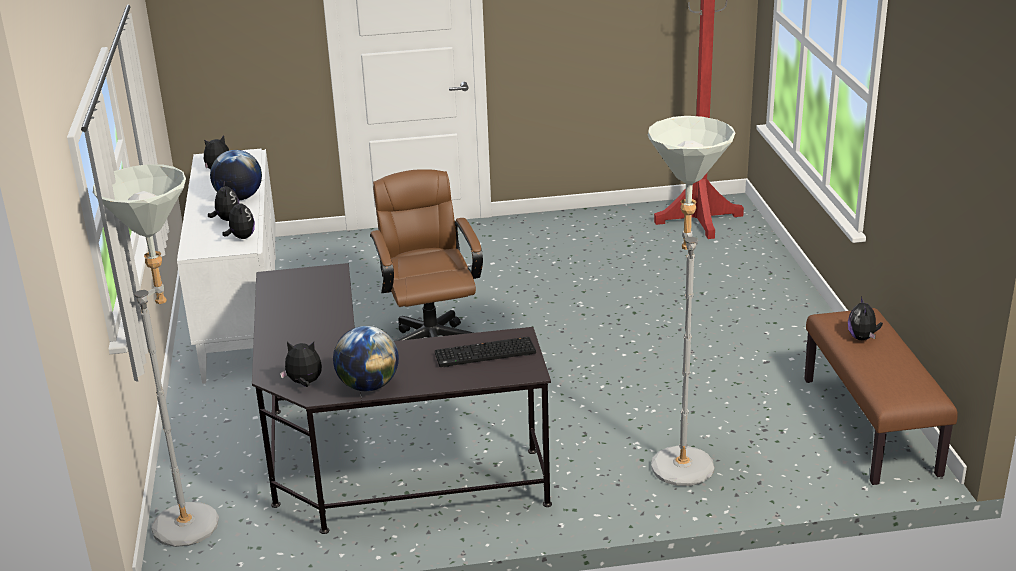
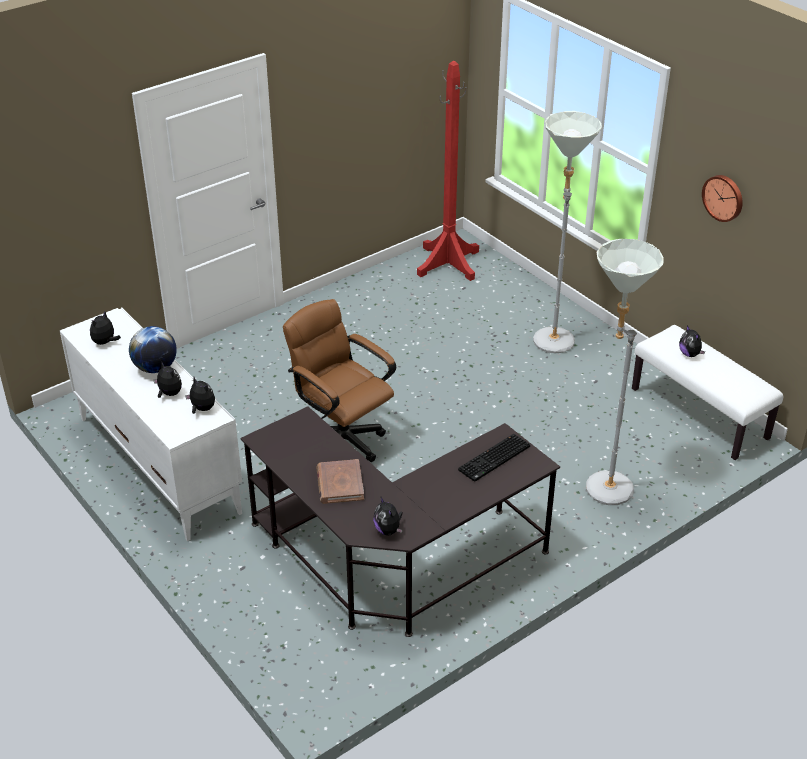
camera: 30 degrees left, 10 degrees up
grey floor lamp [93,165,219,547] -> grey floor lamp moved to [533,111,602,354]
plush toy [280,342,322,387] -> plush toy turned 90 degrees counterclockwise [373,497,403,536]
globe [333,326,399,391] -> none
brown bench [804,308,958,485] -> white bench [632,325,783,460]
none -> brown book [316,459,364,504]
none -> wall clock [702,175,743,222]

